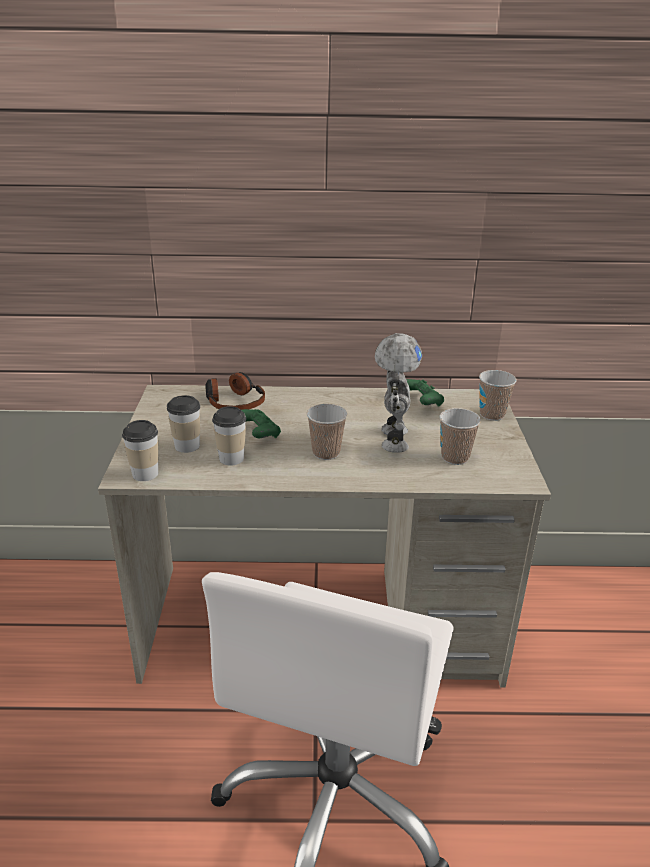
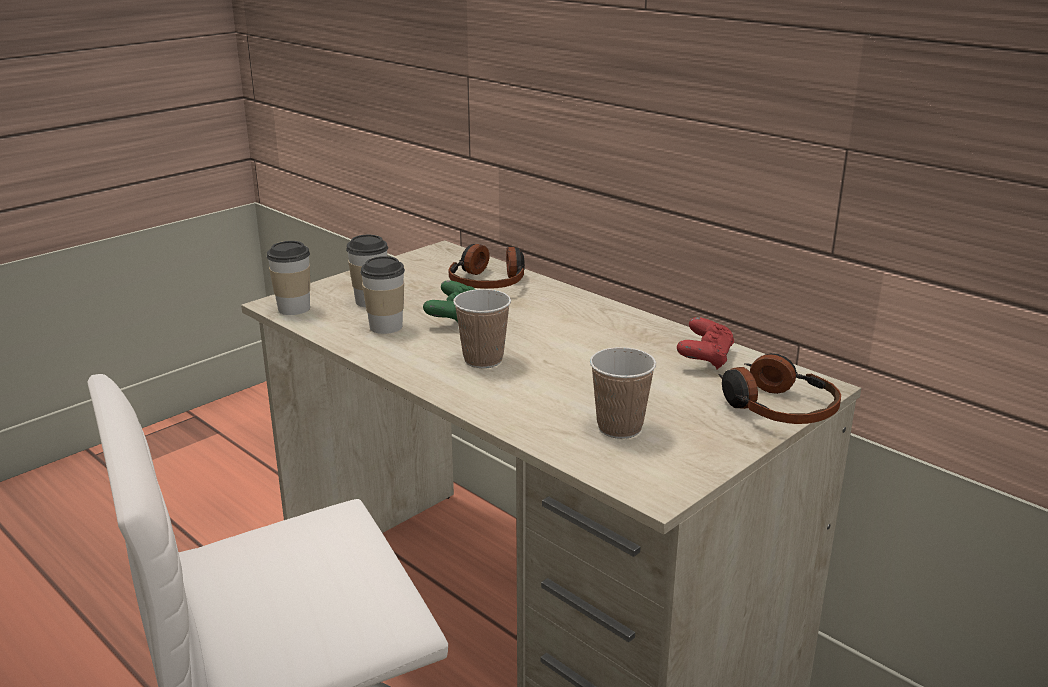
camera: 45 degrees right, 5 degrees down
toy robot [375,333,422,453] -> none
green game controller [406,379,444,407] -> red game controller [677,317,734,370]
cup [479,370,517,421] -> headphones [718,353,841,424]

